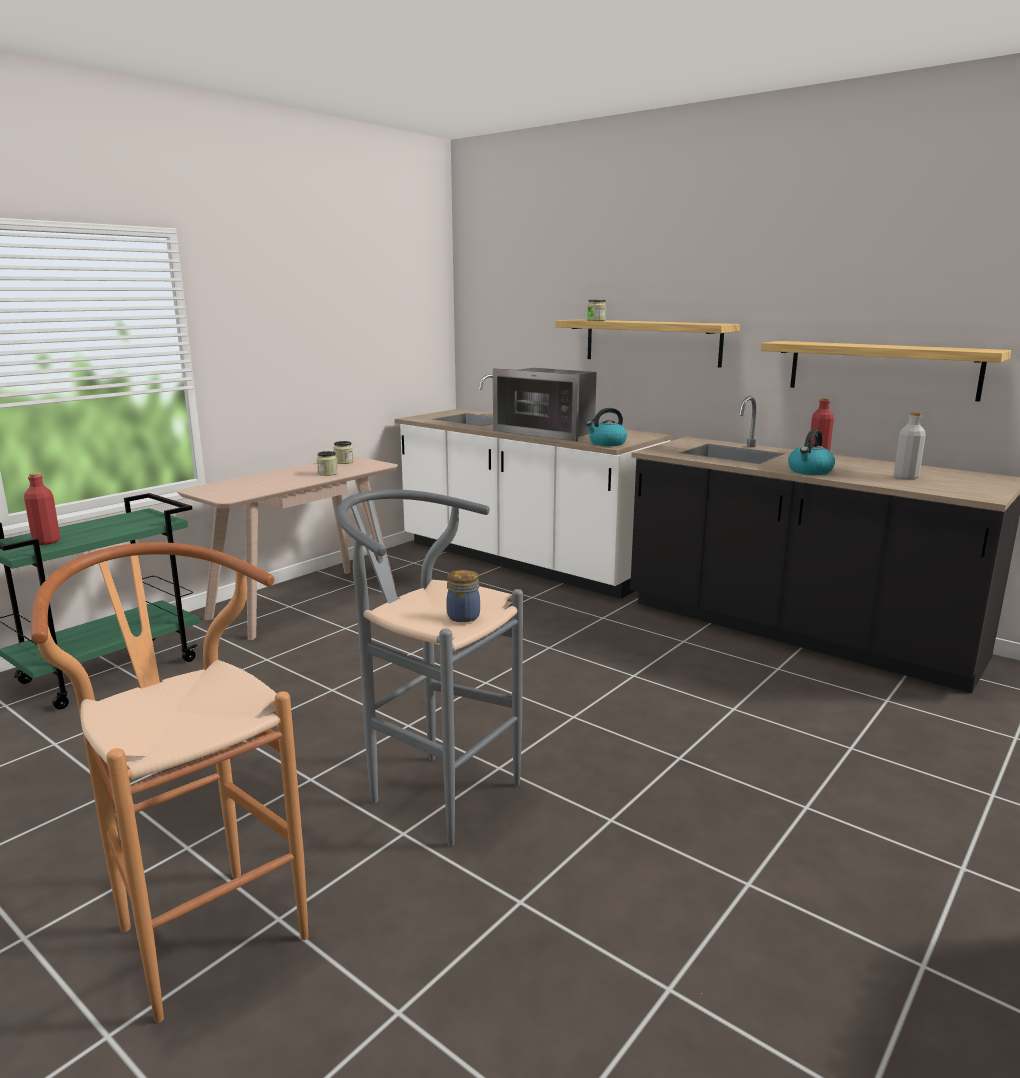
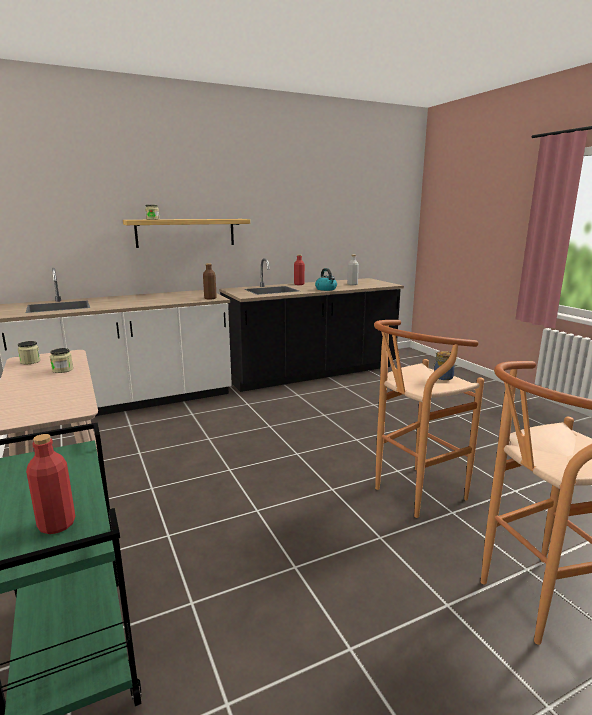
camera: 65 degrees left, 0 degrees up
grey stool [336,489,523,846] -> brown stool [374,320,484,518]
microwave [493,368,597,442] -> none
kettle [586,408,627,446] -> brown bottle [203,263,217,300]
shelf [761,341,1011,402] -> none

